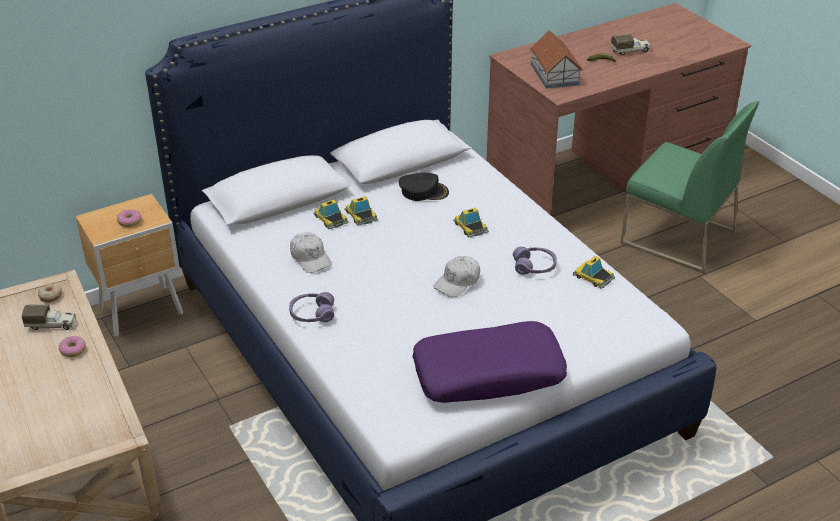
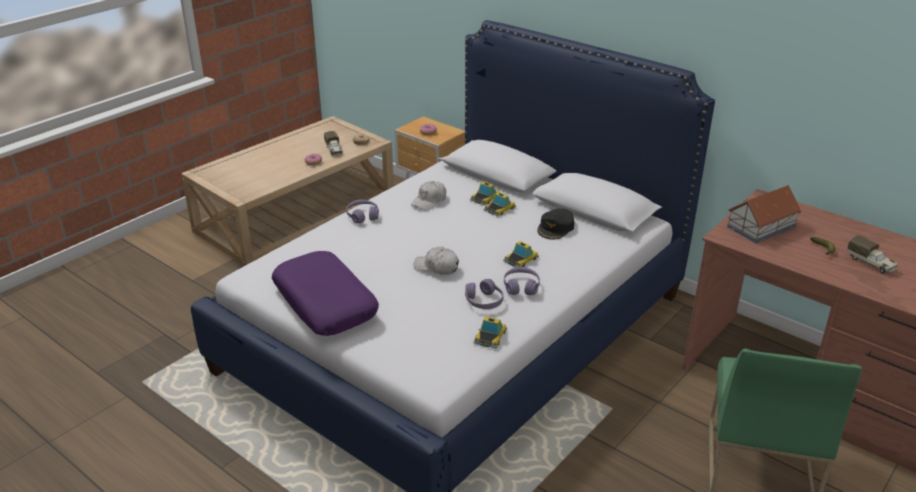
camera: 70 degrees right, 5 degrees down
black cap [399,173,449,201] -> black cap turned 45 degrees clockwise [538,208,574,240]
none -> purple headphones [504,267,540,295]

